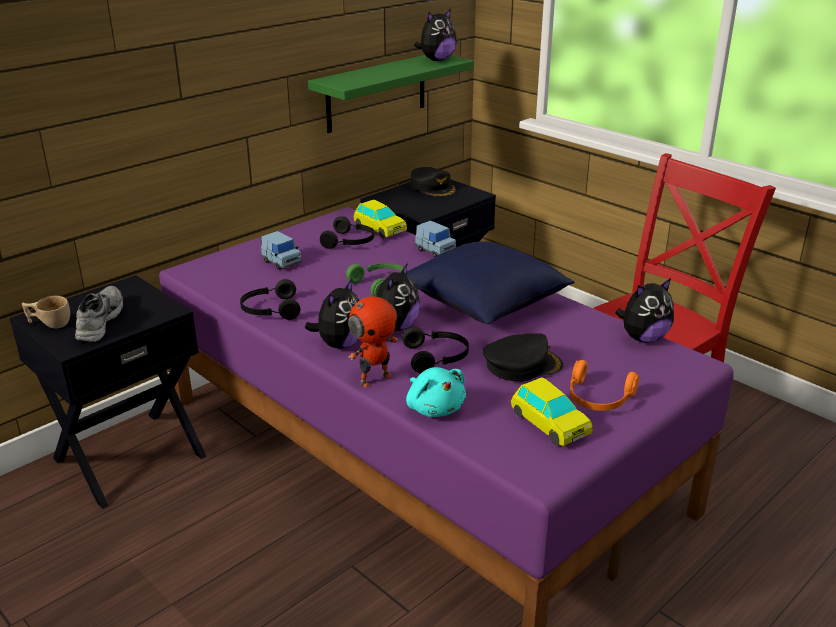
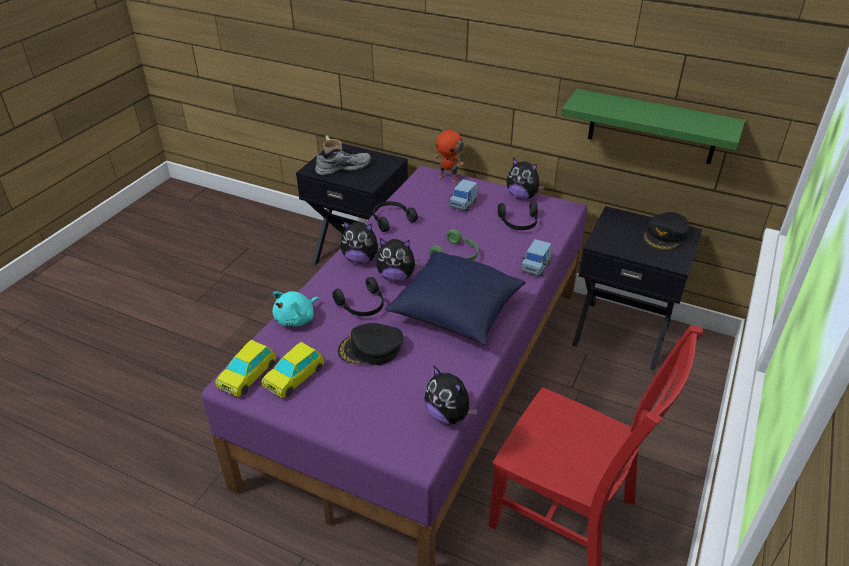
camera: 70 degrees right, 10 degrees up
toy robot [348,296,398,388] -> toy robot moved to [434,123,464,183]
toy car [354,200,407,238] -> toy car moved to [215,340,276,397]
plush toy [414,8,457,61] -> plush toy moved to [506,158,545,200]
black cap [483,333,563,382] -> black cap turned 120 degrees clockwise [338,323,403,365]
orange headphones [570,360,639,411] -> none

